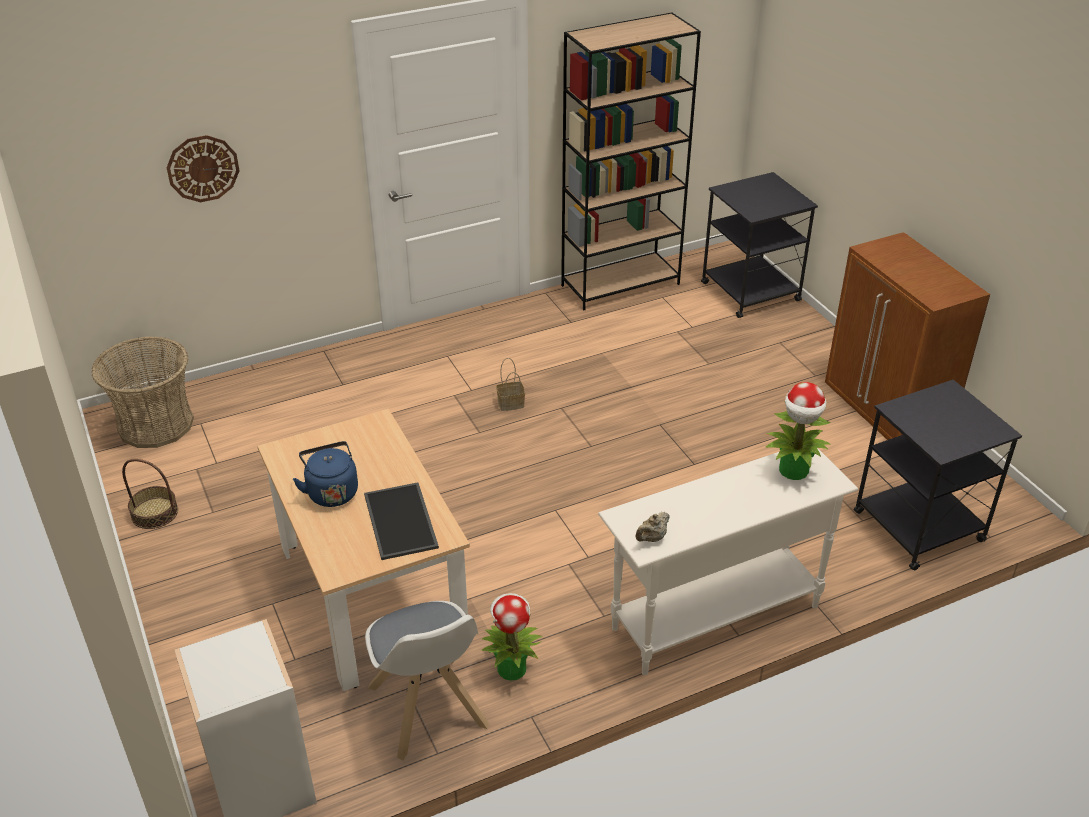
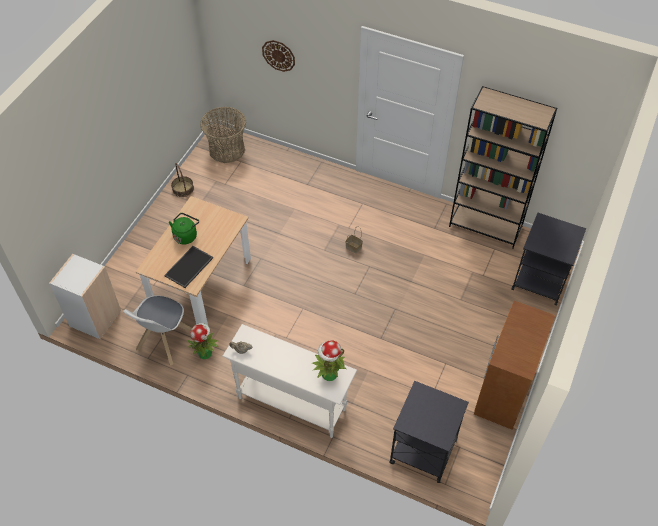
camera: 50 degrees right, 15 degrees up
blue kettle [293,441,358,507] -> green kettle [169,213,199,244]

